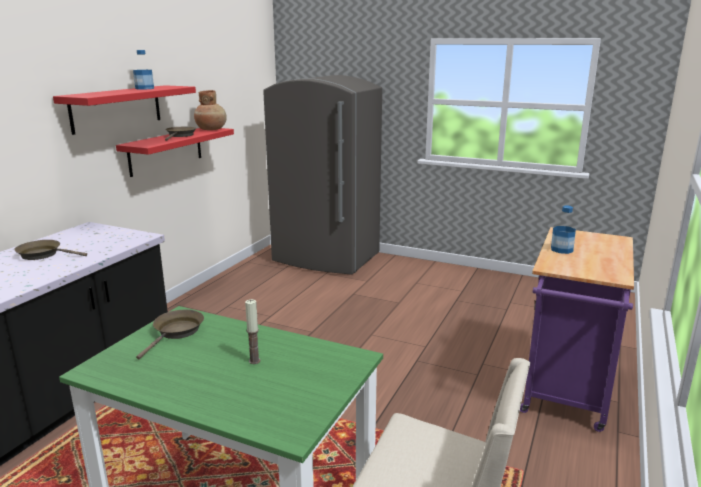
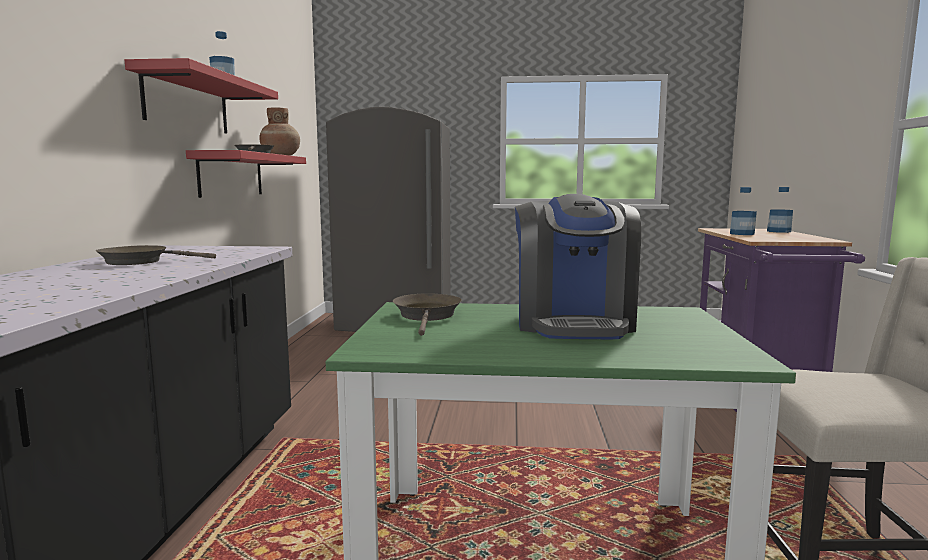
camera: 20 degrees left, 10 degrees down
candle [245,299,260,364] -> coffee machine [515,194,641,339]
none -> bottle [767,187,793,233]

